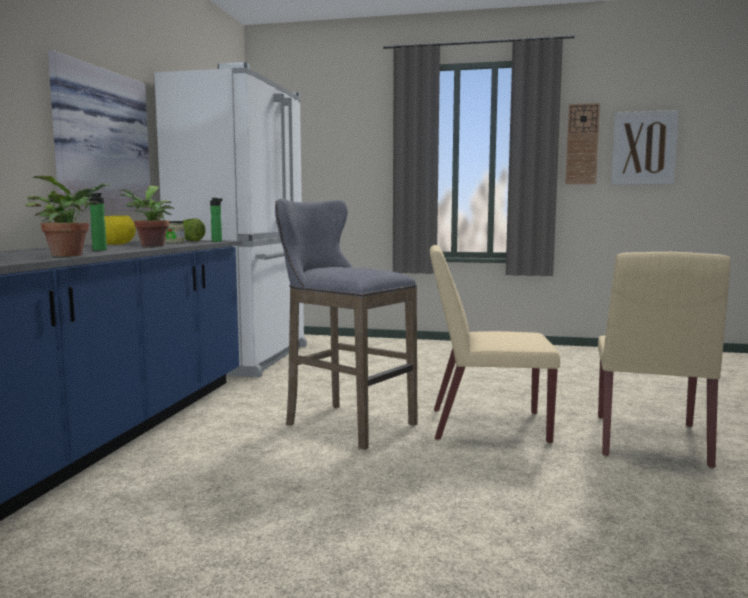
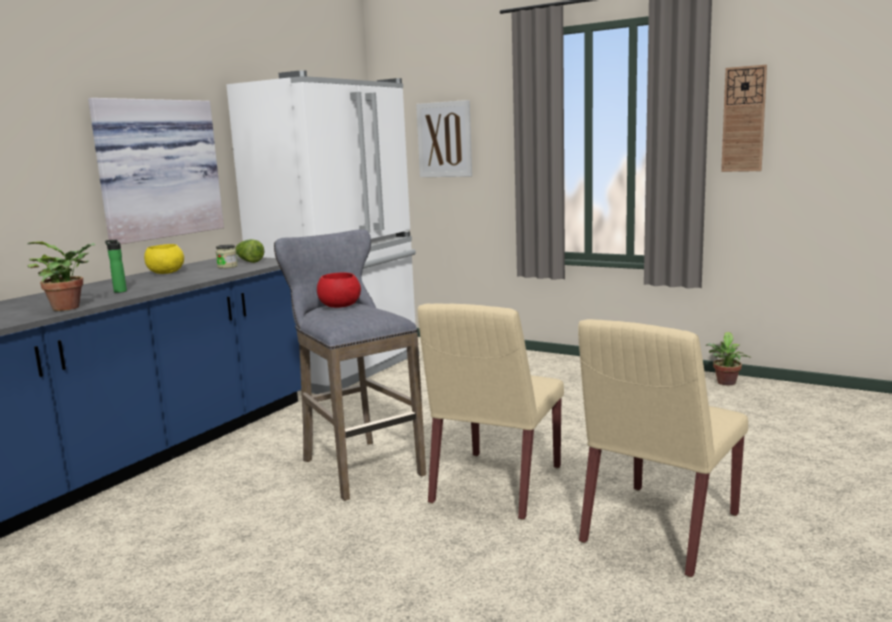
camera: 20 degrees right, 5 degrees up
potted plant [119,186,175,246] -> potted plant moved to [706,332,752,385]
bottle [210,198,223,242] -> none
beige chair [430,245,560,444] -> beige chair turned 90 degrees counterclockwise [418,303,564,520]
picture [611,110,679,185] -> picture moved to [416,100,472,177]
none -> red bowl [317,273,361,308]

